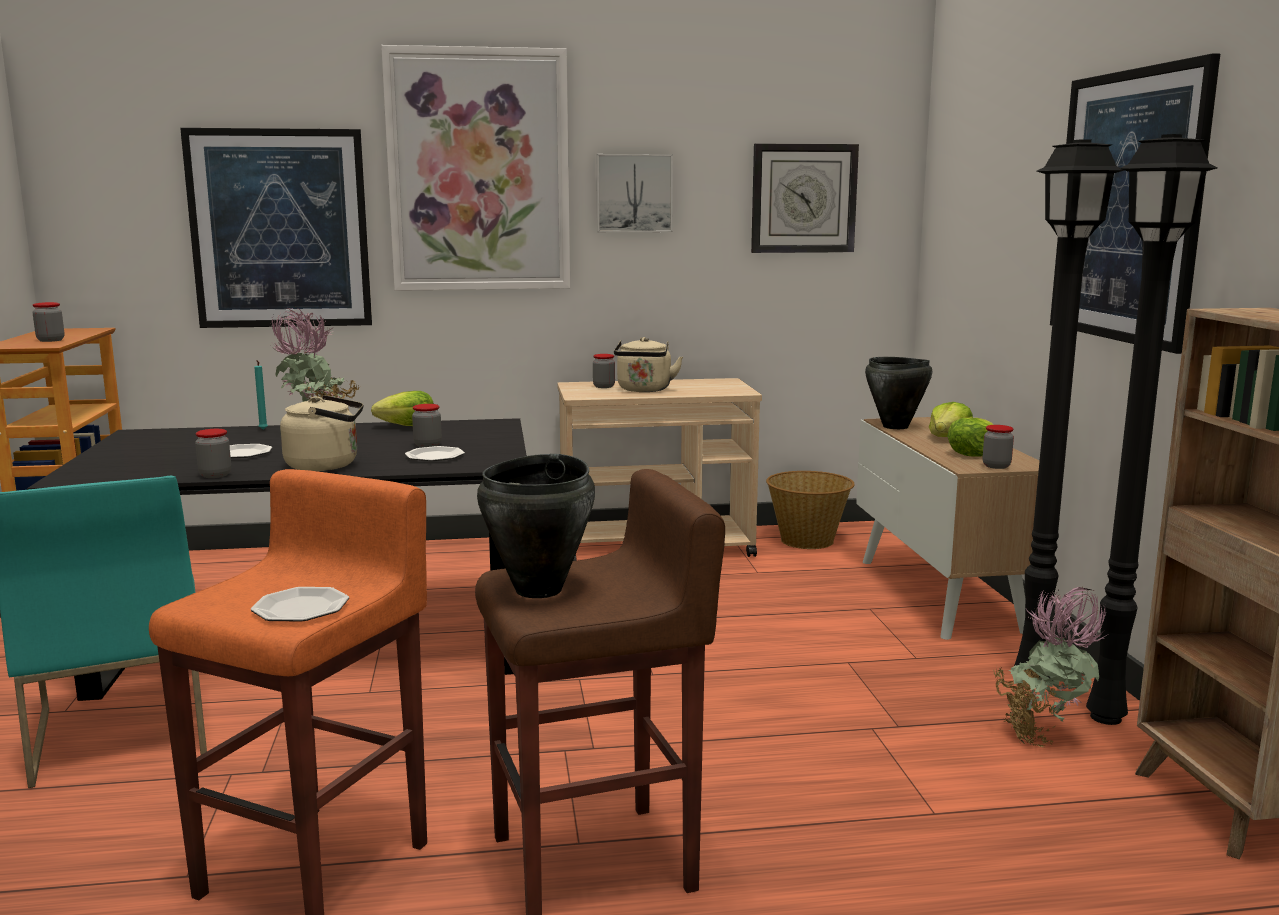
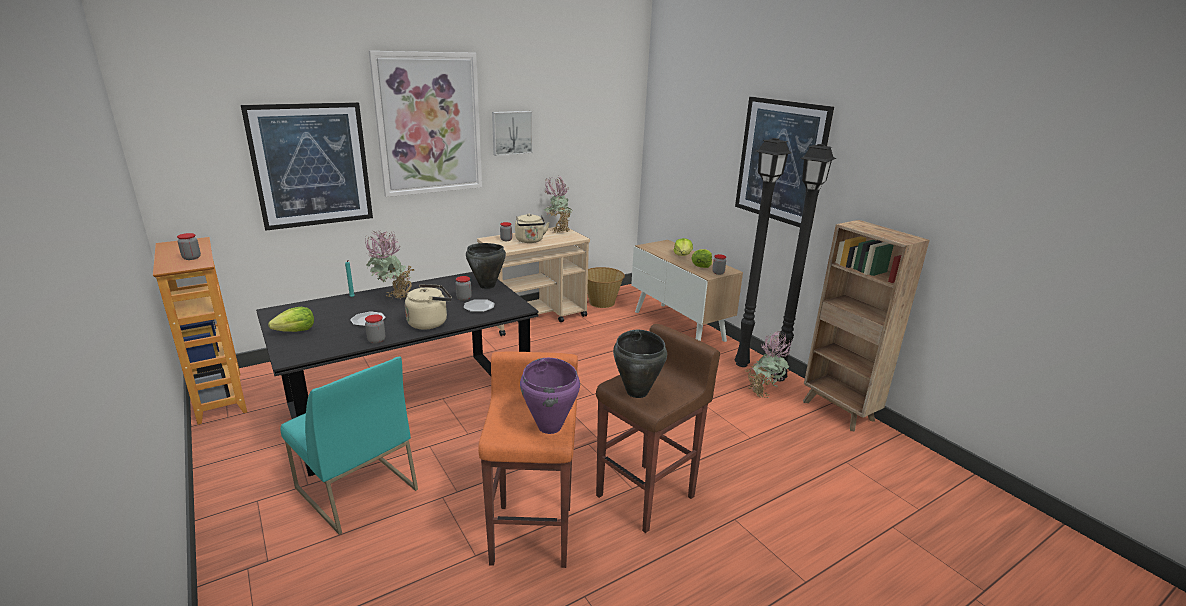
camera: 25 degrees left, 10 degrees up
plate [251,587,349,622] -> purple cooking pot [520,358,580,434]
lettuce [371,391,434,426] -> lettuce moved to [268,307,314,332]
wall clock [751,143,859,253] -> none
black cooking pot [865,357,932,429] -> black cooking pot moved to [466,243,506,289]
none -> potted plant [544,177,573,233]

